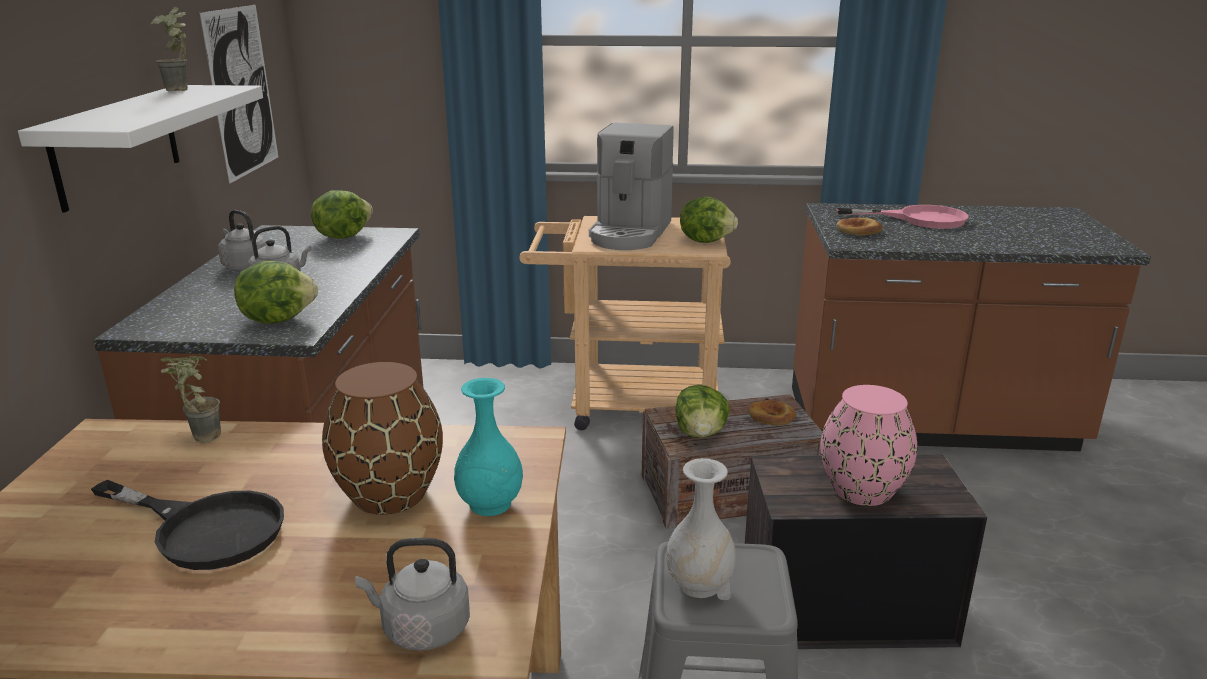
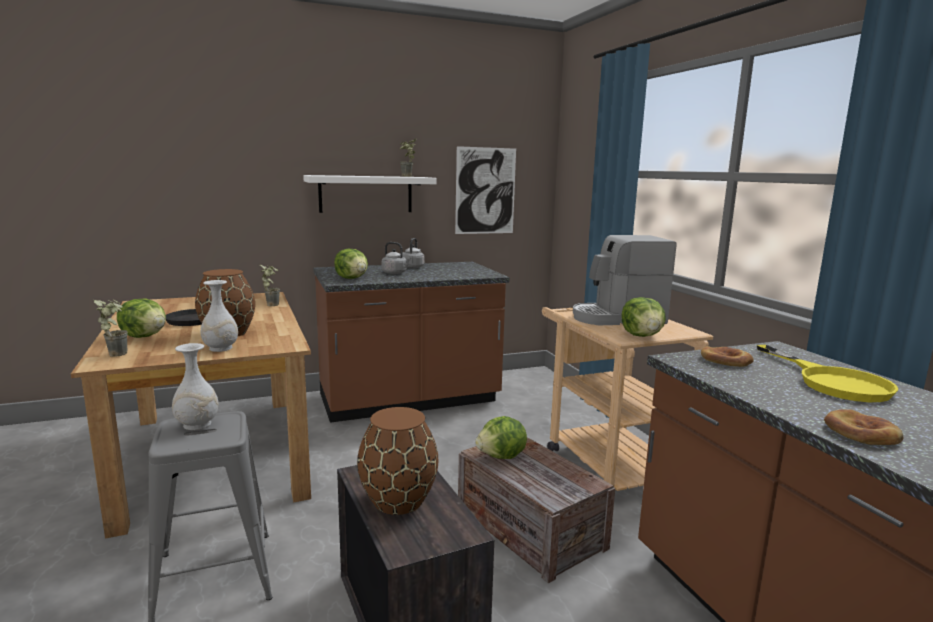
camera: 65 degrees right, 10 degrees down
lettuce [311,190,373,239] -> lettuce moved to [117,298,166,338]
grey kettle [355,538,470,651] -> potted plant [93,299,128,357]
turquoise vase [454,378,523,516] -> white vase [201,280,238,352]
bread [749,400,796,425] -> bread moved to [824,409,903,445]
pink vase [820,385,917,506] -> brown vase [357,407,439,515]
pink frying pan [836,205,968,229] -> yellow frying pan [757,345,898,402]

